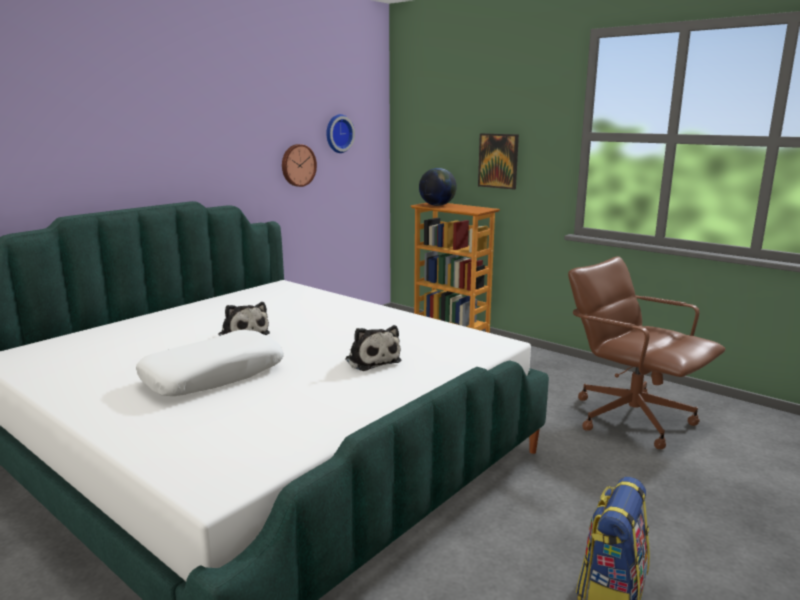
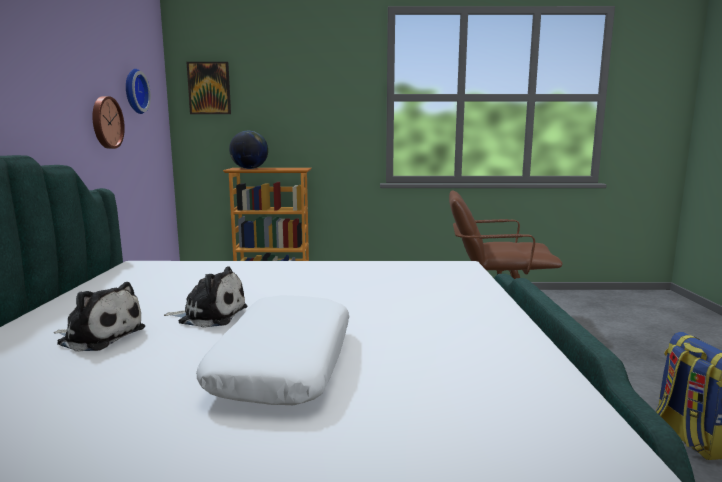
camera: 40 degrees left, 5 degrees down
plush toy [345,325,401,371] -> plush toy moved to [54,282,146,352]
picture [478,133,519,189] -> picture moved to [187,62,231,114]

